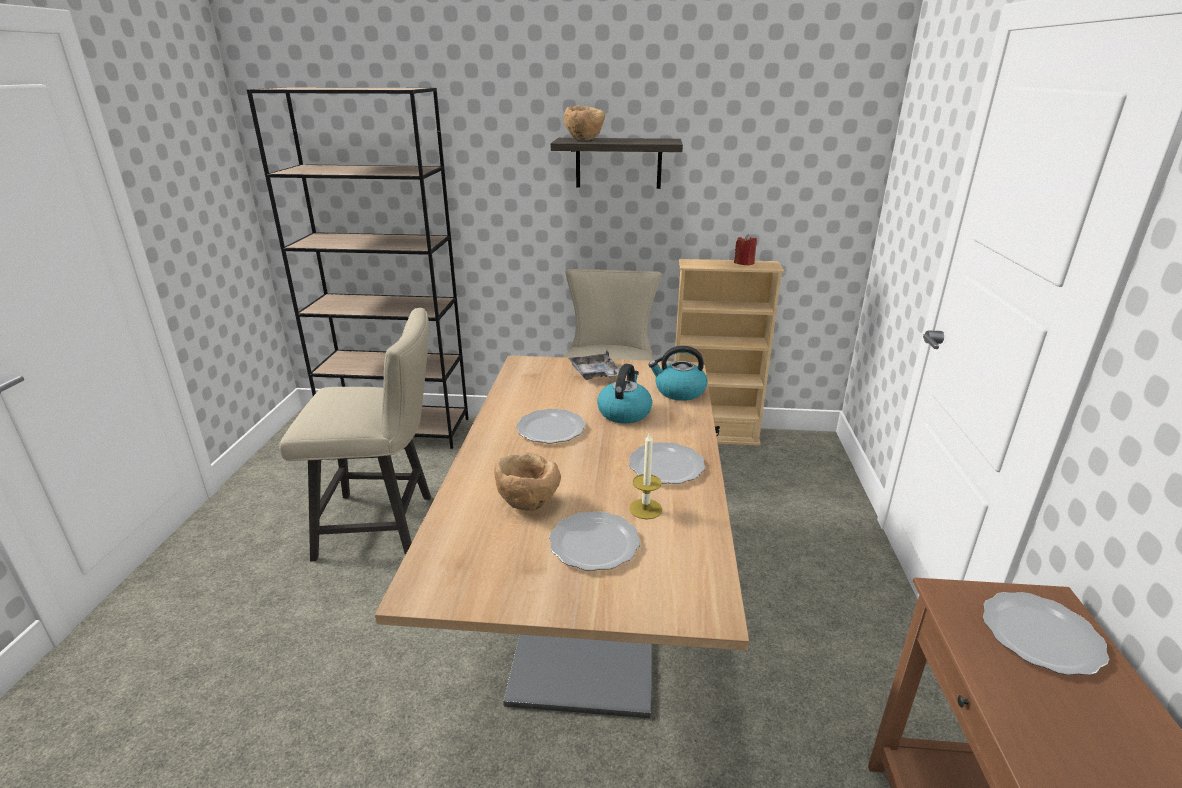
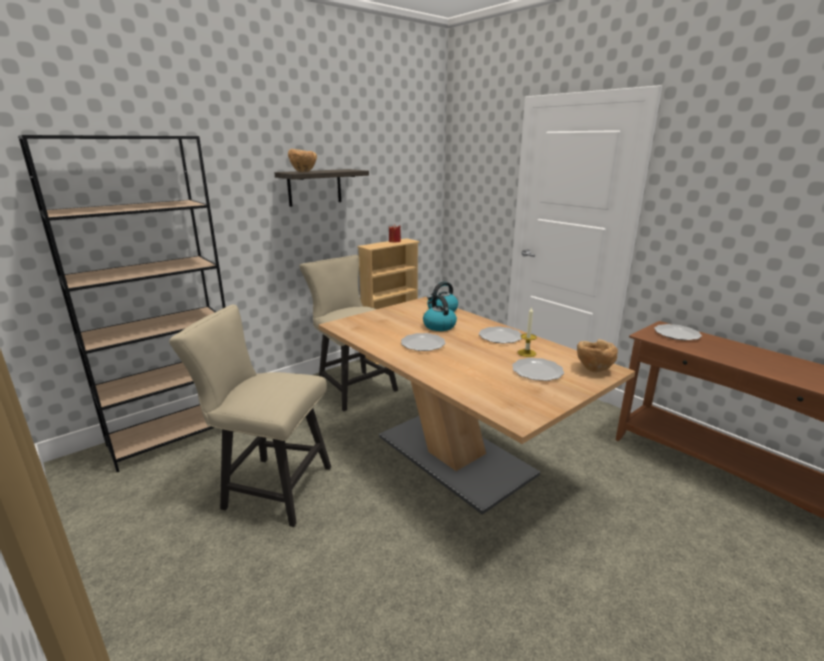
camera: 45 degrees left, 5 degrees down
beige chair [279,308,431,561] -> beige chair turned 120 degrees counterclockwise [169,305,331,527]
brown bowl [494,452,561,511] -> brown bowl moved to [577,339,618,373]
grey tray [569,350,620,380] -> none

